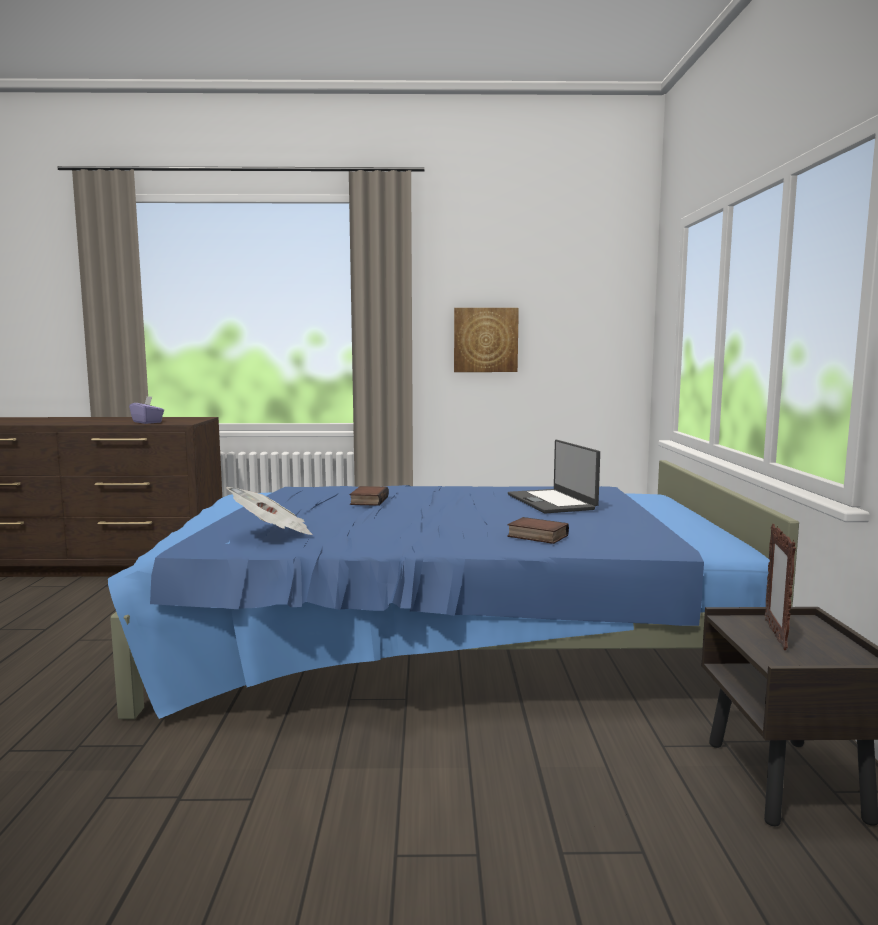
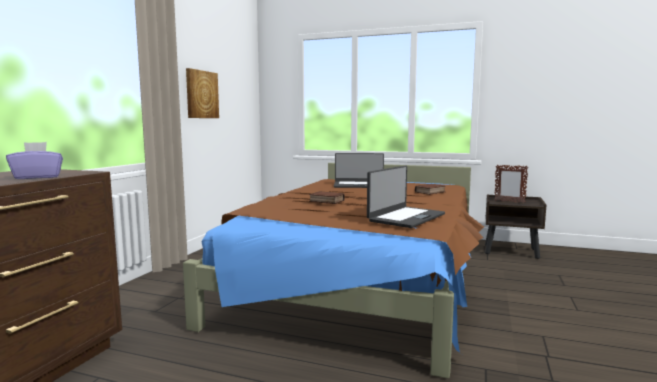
camera: 70 degrees left, 0 degrees up
blue bed [108,460,799,719] -> brown bed [183,163,484,378]
newspaper [226,487,312,535] -> laptop [367,165,445,228]

